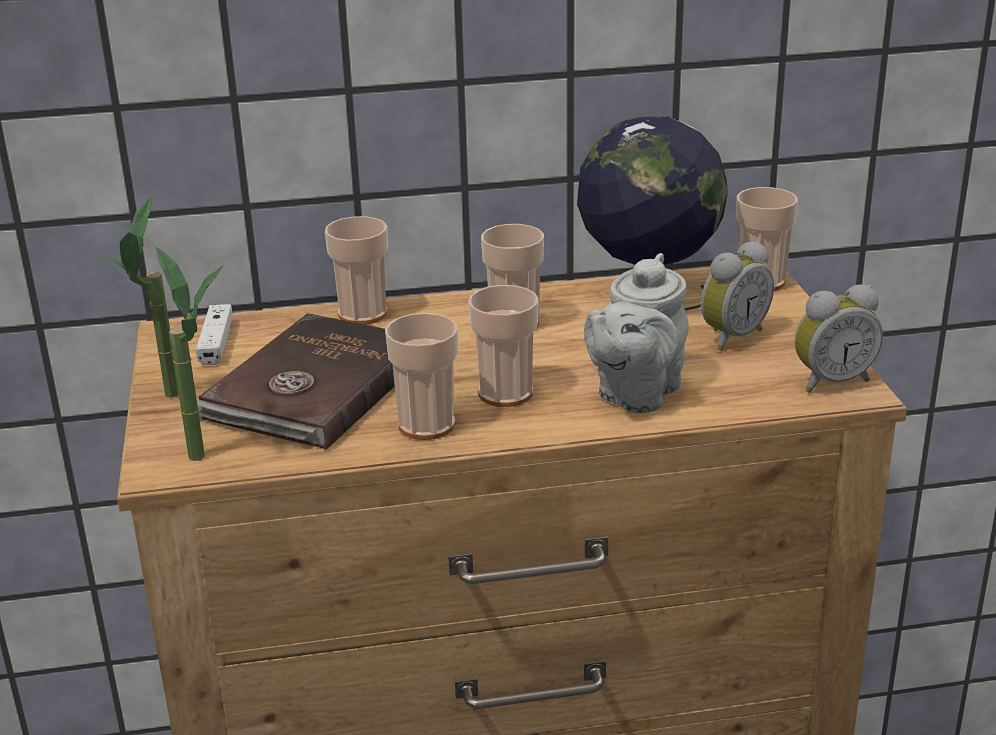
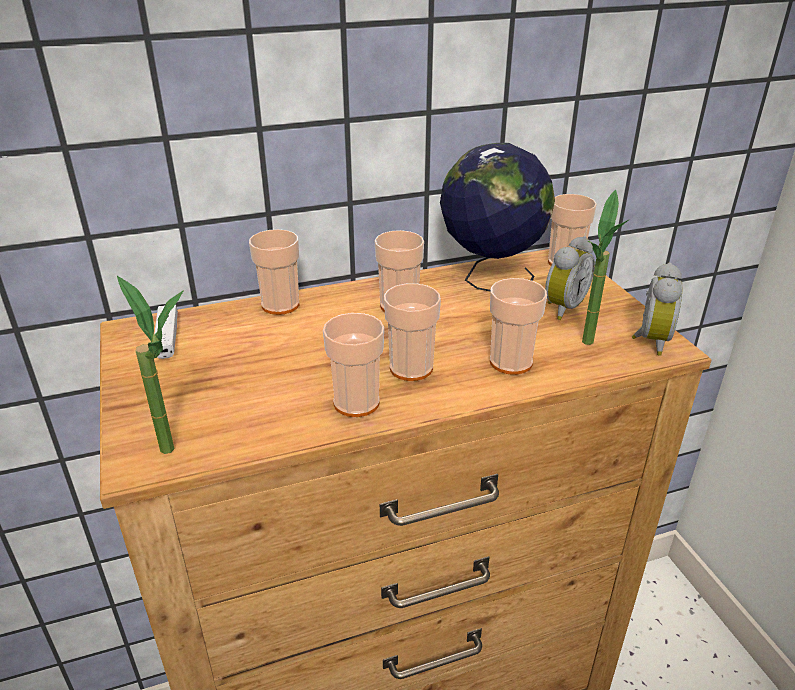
camera: 10 degrees left, 5 degrees up
potted plant [103,196,179,398] -> potted plant moved to [582,189,630,345]
brown book [197,313,395,450] -> none
grey teapot [584,253,689,413] -> cup [490,278,547,375]
alarm clock [795,284,883,393] -> alarm clock turned 45 degrees counterclockwise [632,263,683,356]

